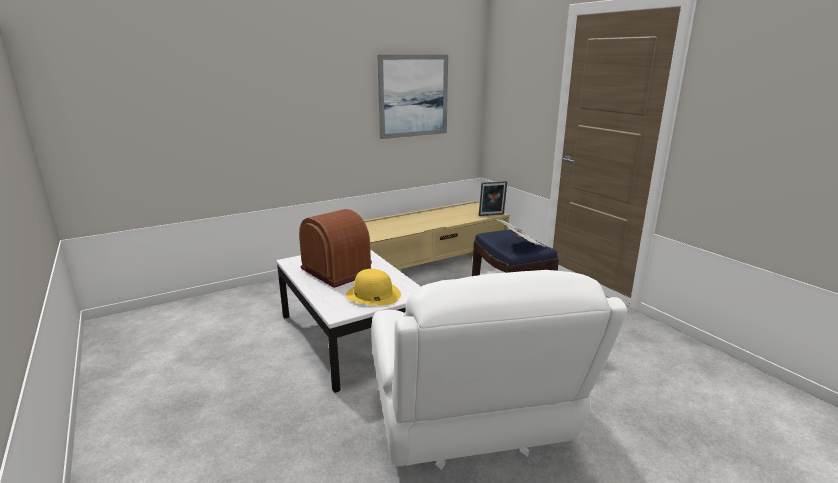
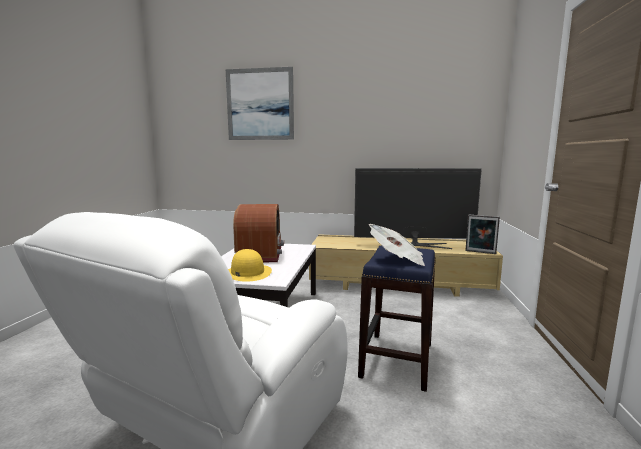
camera: 40 degrees right, 10 degrees down
picture [377,54,448,139] -> picture moved to [226,67,294,140]
none -> television [354,168,482,249]

